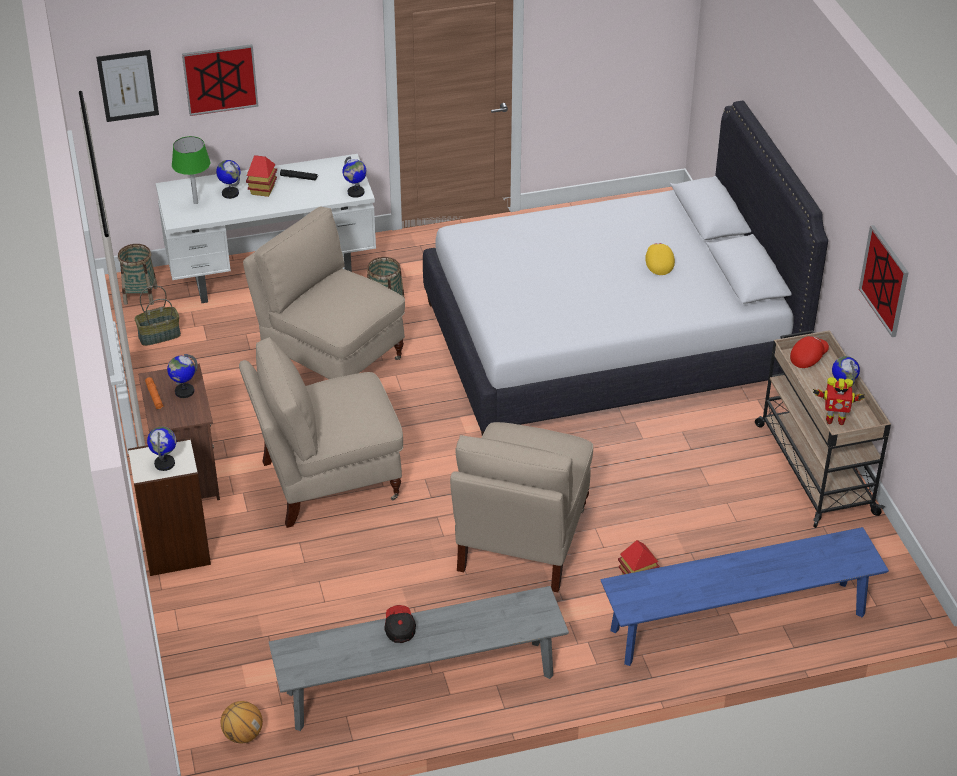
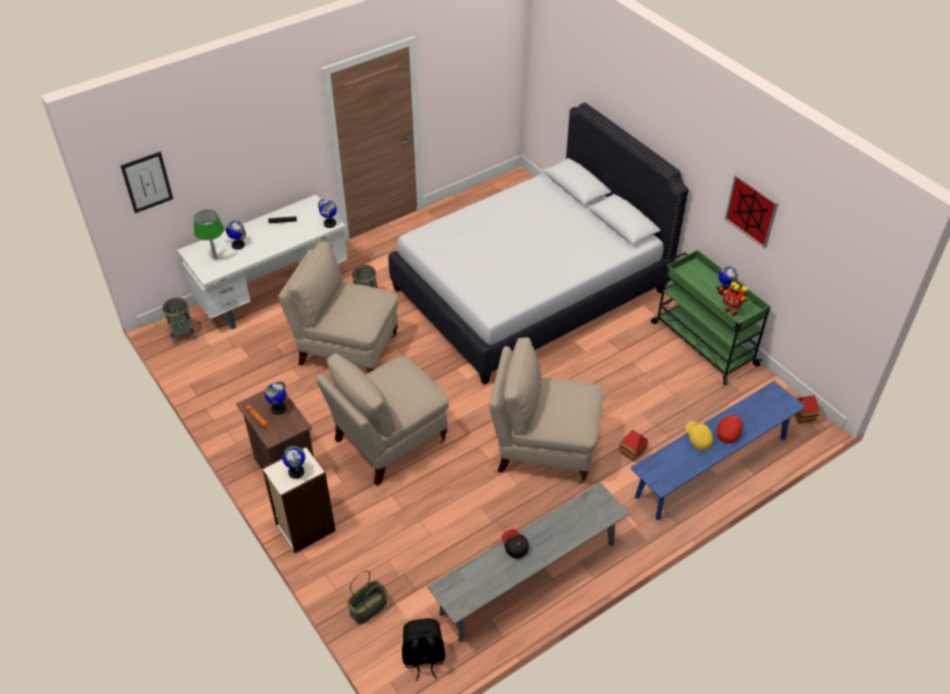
camera: 20 degrees left, 5 degrees up
basket [134,286,181,346] -> basket moved to [347,570,387,624]
picture [182,44,259,116] -> none
basketball [221,701,263,743] -> black backpack [402,618,445,681]
toy house [246,155,277,197] -> toy house moved to [795,395,820,424]
beige chair [450,422,593,593] -> beige chair turned 105 degrees clockwise [489,337,604,483]
yellow cap [645,243,675,275] -> yellow cap moved to [686,421,713,450]
beige cart [755,330,891,528] -> green cart [651,250,771,385]
red cap [790,336,829,368] -> red cap moved to [717,415,742,443]
toy robot [813,377,865,425] -> toy robot turned 45 degrees clockwise [716,282,748,317]

